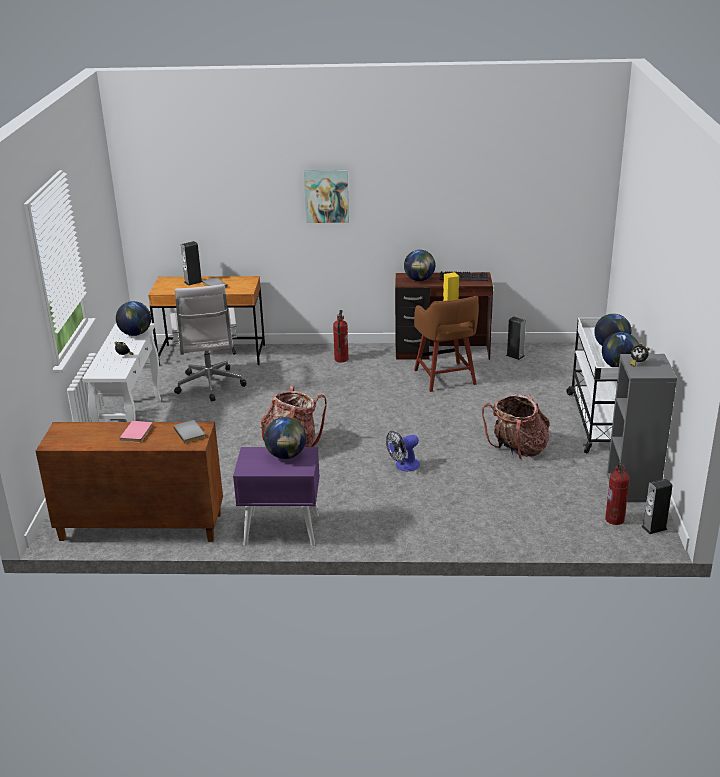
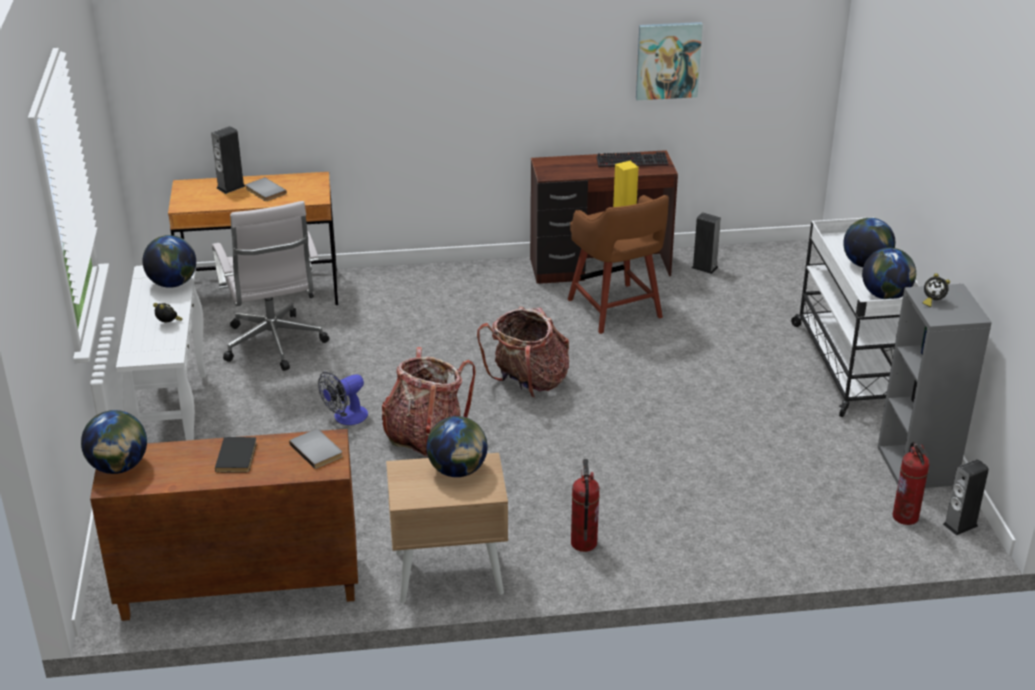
camera: 10 degrees left, 5 degrees up
pink book [120,421,153,443] -> black book [215,437,257,473]
purple nightstand [233,447,320,546] -> beige nightstand [386,453,508,603]
picture [304,169,349,223] -> picture moved to [636,22,703,100]
fire extinguisher [333,310,348,362] -> fire extinguisher moved to [571,459,600,552]
fan [386,431,420,471] -> fan moved to [318,372,368,425]
globe [404,250,435,281] -> globe moved to [81,410,147,474]
backpack [482,394,549,460] -> backpack moved to [477,307,569,398]

